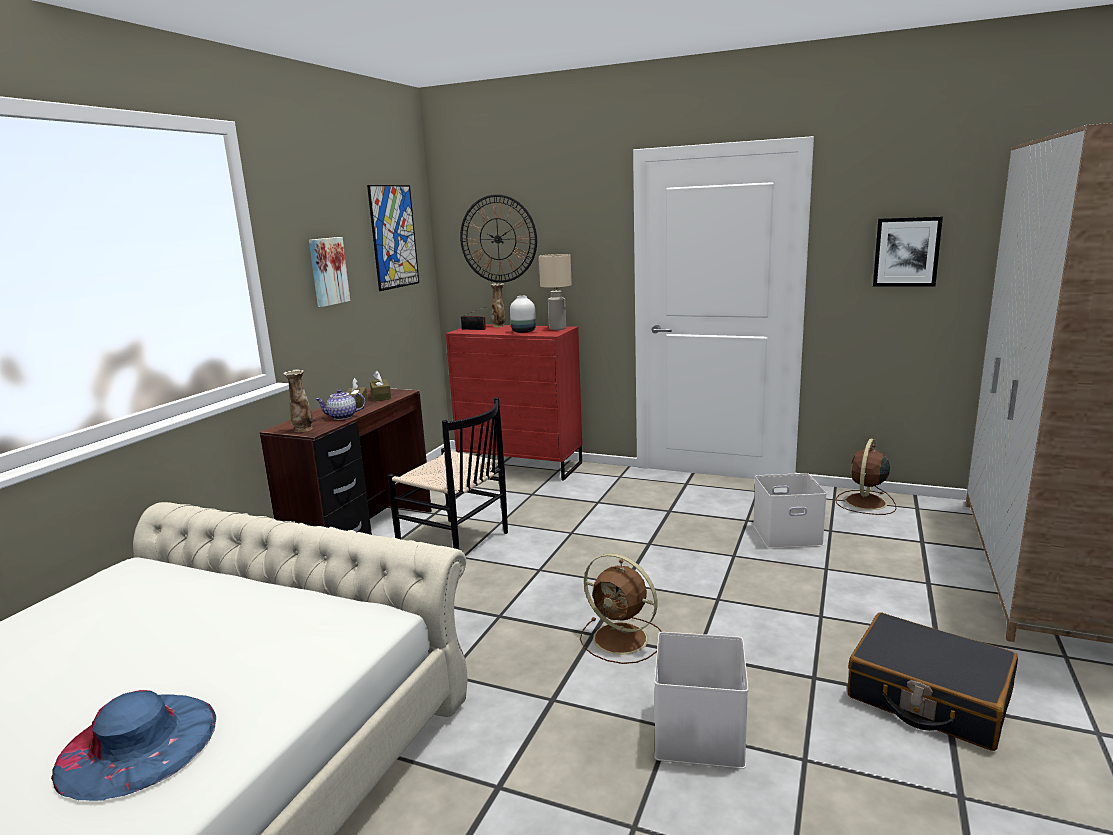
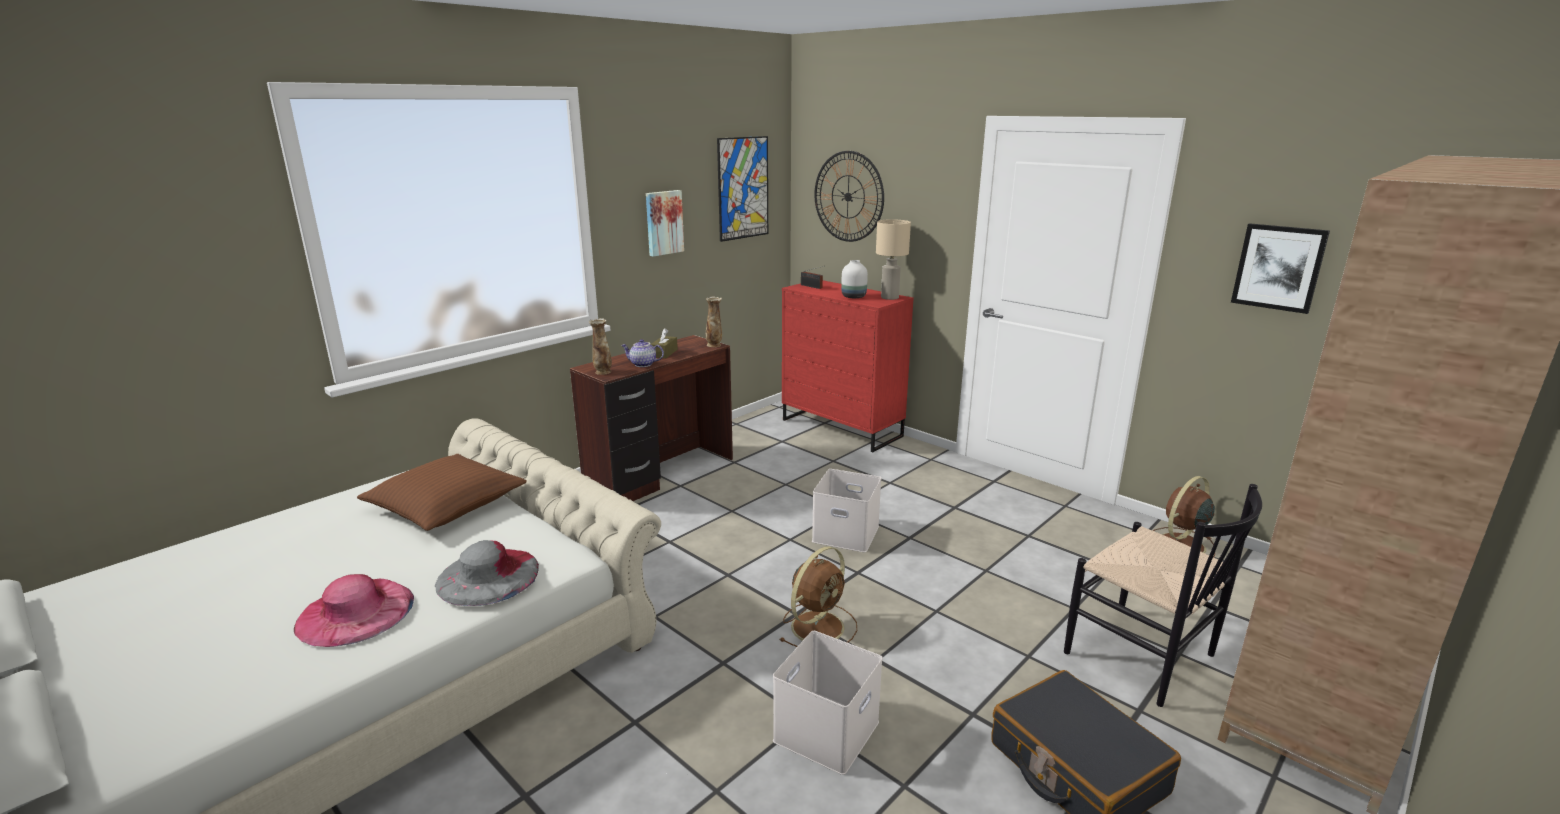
camera: 20 degrees right, 5 degrees up
blue hat [51,690,216,801] -> pink hat [294,574,414,647]
brown tissue box [370,370,391,401] -> none
black chair [388,397,508,549] -> black chair moved to [1064,484,1262,707]
vase [490,283,506,327] -> vase moved to [706,297,722,347]
brown fan [580,553,662,664] -> brown fan turned 105 degrees counterclockwise [780,546,857,647]
white storage box [753,473,827,548] -> white storage box moved to [812,469,881,553]
none -> brown pillow [357,454,527,531]
none -> grey hat [434,540,539,606]

